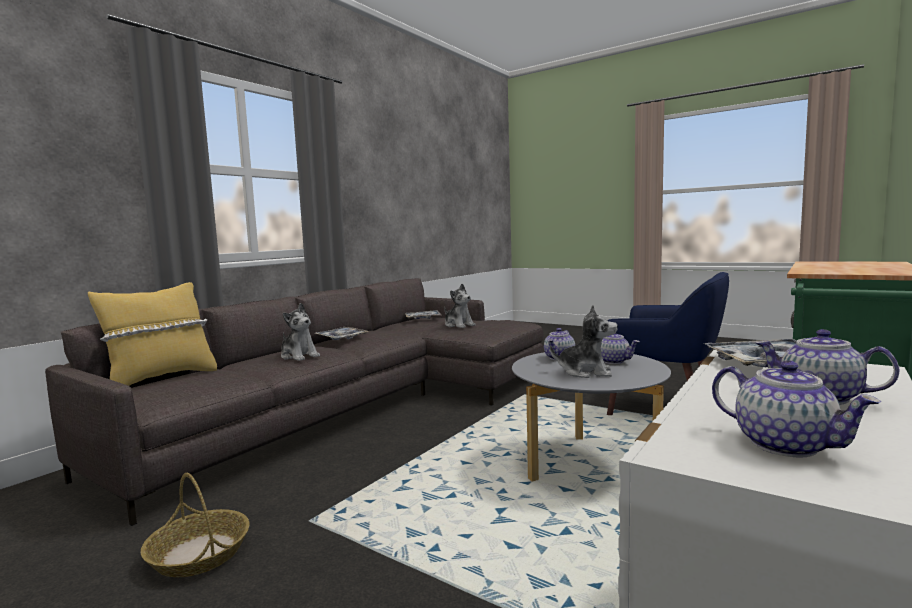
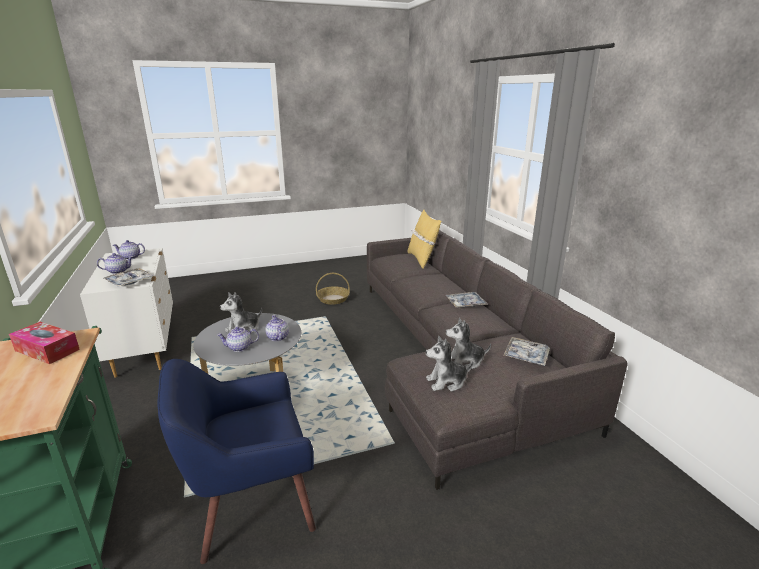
camera: 125 degrees right, 15 degrees up
plush toy [281,303,320,361] -> plush toy moved to [426,336,474,392]
none -> tissue box [9,322,80,364]

